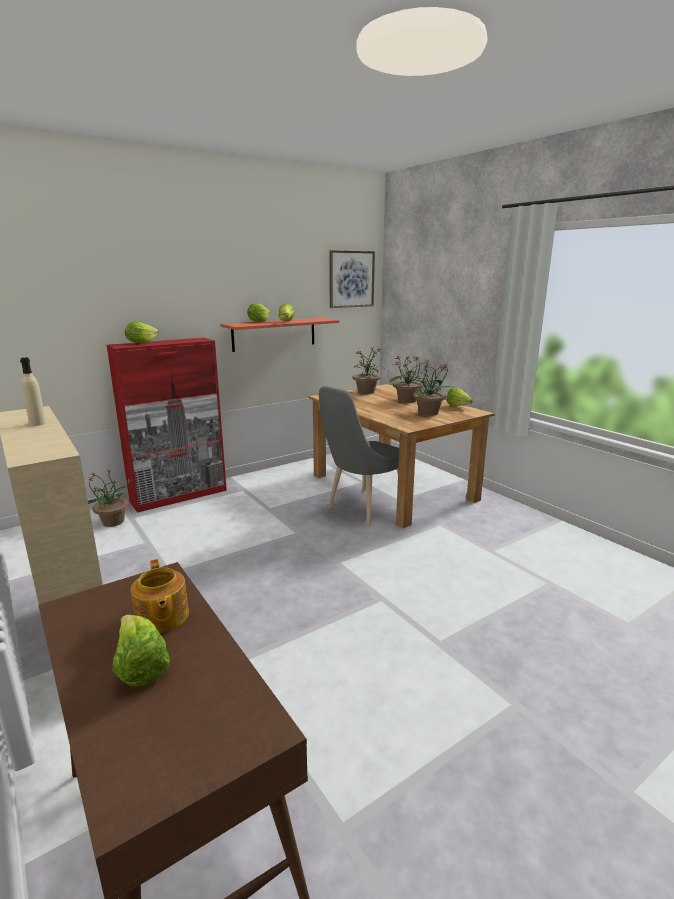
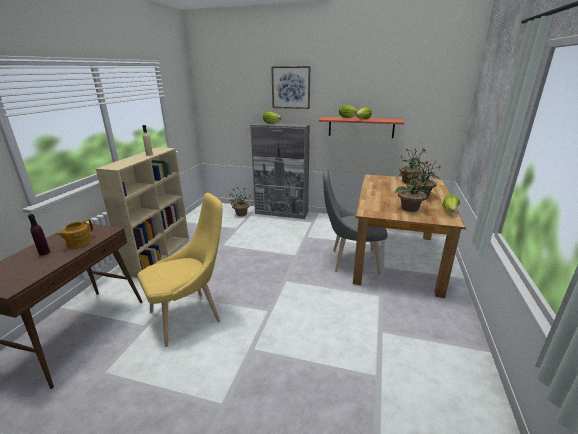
camera: 50 degrees right, 5 degrees up
red cabinet [107,338,227,513] -> grey cabinet [250,122,310,219]
lettuce [112,615,170,687] -> purple bottle [28,214,50,255]
picture [329,250,375,308] -> picture moved to [271,66,310,109]
none -> yellow chair [138,193,222,347]

